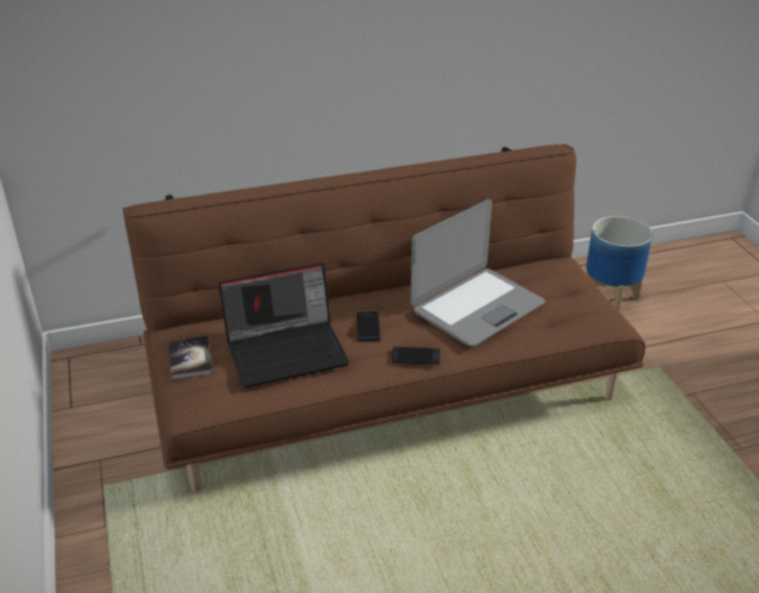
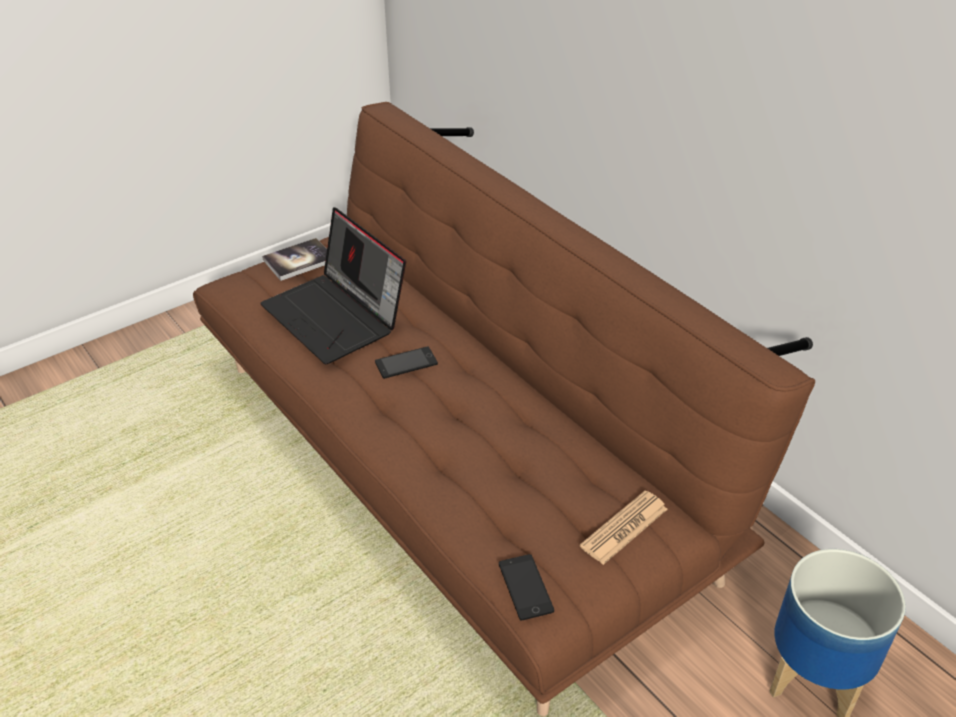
camera: 70 degrees right, 5 degrees up
phone [392,347,440,365] -> phone moved to [499,554,554,620]
laptop [410,199,545,347] -> none
none -> newspaper [580,491,667,565]

